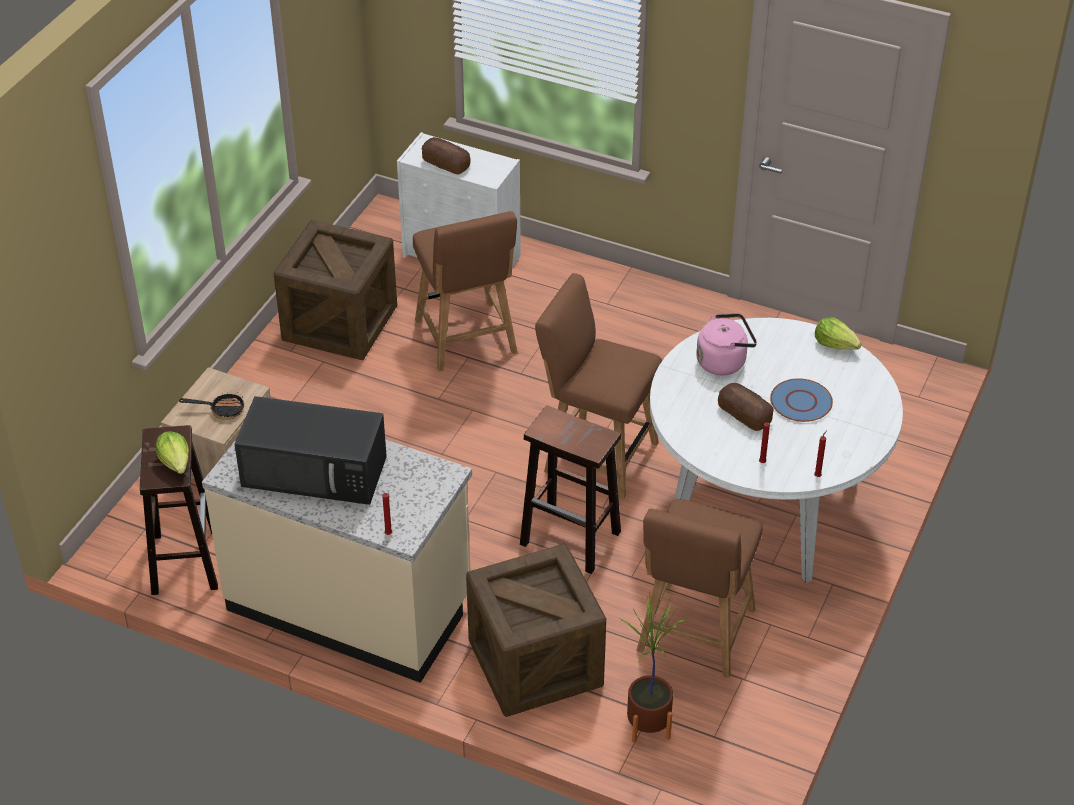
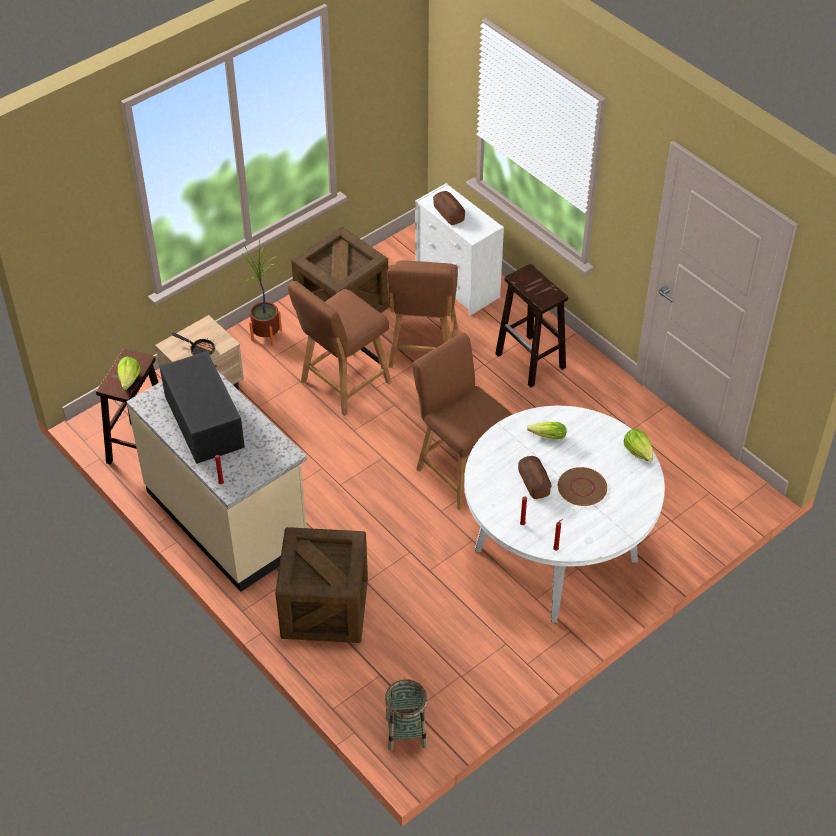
camera: 25 degrees right, 5 degrees up
black microwave [234,396,387,505] -> black microwave turned 150 degrees counterclockwise [160,351,245,464]
brown stool [520,406,621,574] -> brown stool moved to [495,264,568,387]
potted plant [619,590,687,743] -> potted plant moved to [242,241,282,346]
brown chair [636,499,763,678] -> brown chair moved to [287,281,392,416]
pink kettle [696,313,757,375] -> lettuce [527,422,567,439]
blue plate [770,378,833,422] -> brown plate [558,467,607,506]
none -> basket [385,679,427,750]

